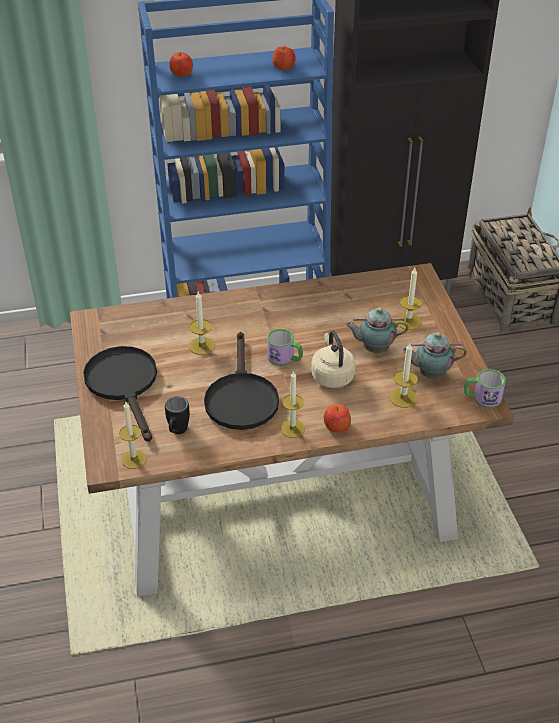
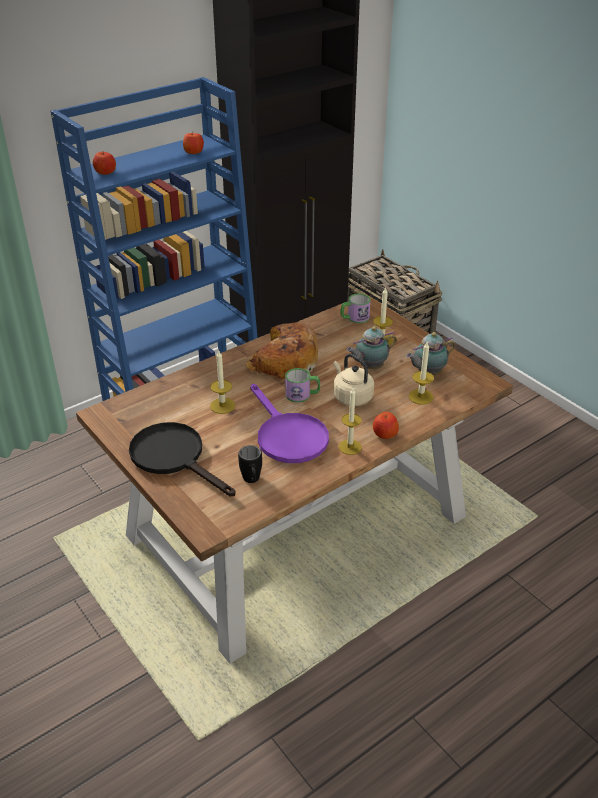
camera: 25 degrees left, 5 degrees down
candle [119,402,147,469] -> none
black frying pan [204,332,279,430] -> purple frying pan [250,384,329,463]
mug [464,369,506,408] -> mug moved to [340,293,371,323]
none -> bread [245,323,318,379]

